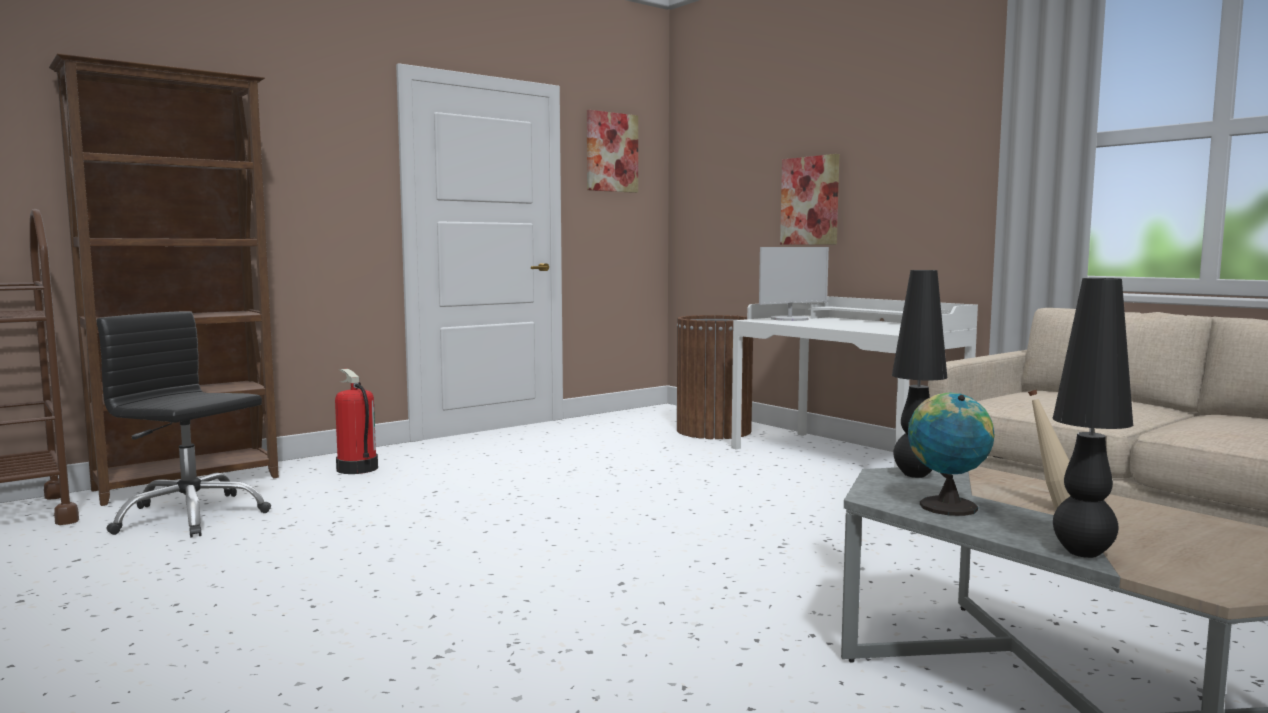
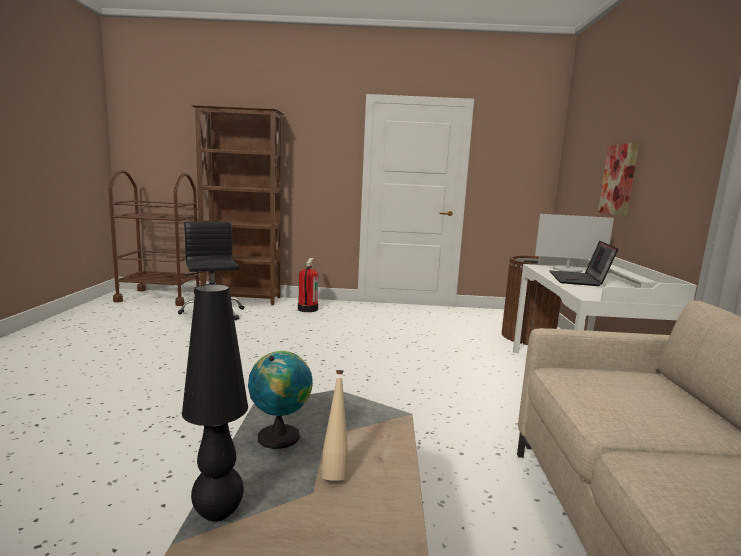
camera: 40 degrees right, 5 degrees up
picture [587,110,638,193] -> none
black table lamp [892,270,948,478] -> none
none -> laptop [549,241,618,286]

